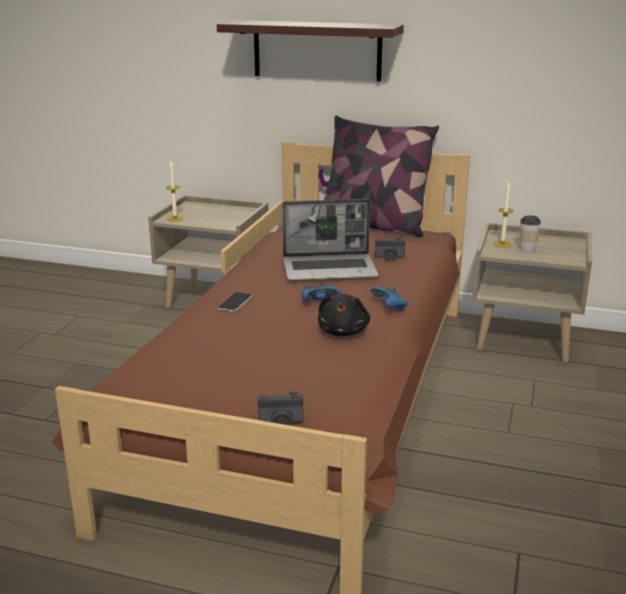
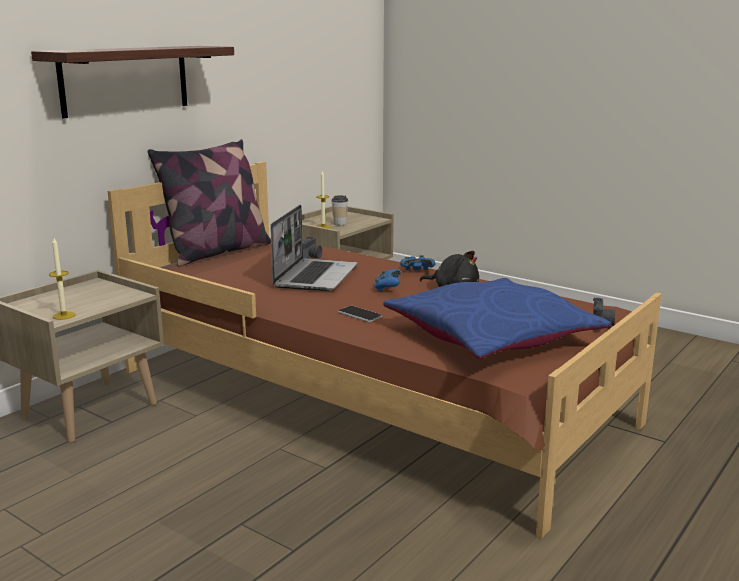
camera: 70 degrees left, 5 degrees down
none -> blue pillow [383,278,611,359]

